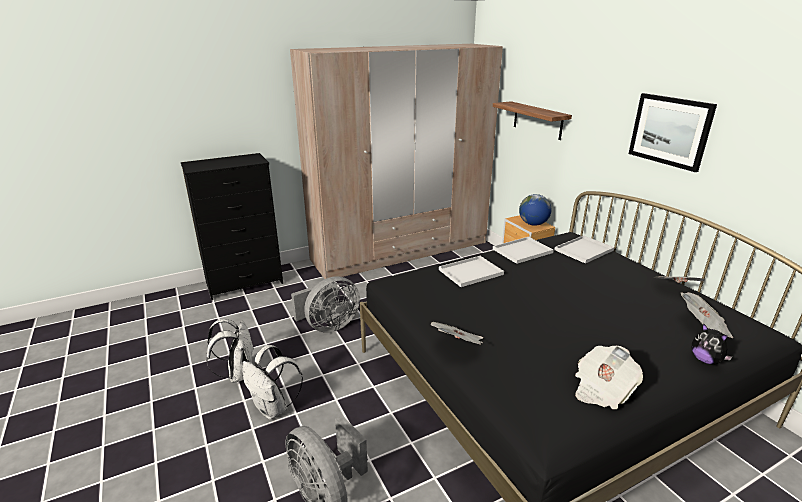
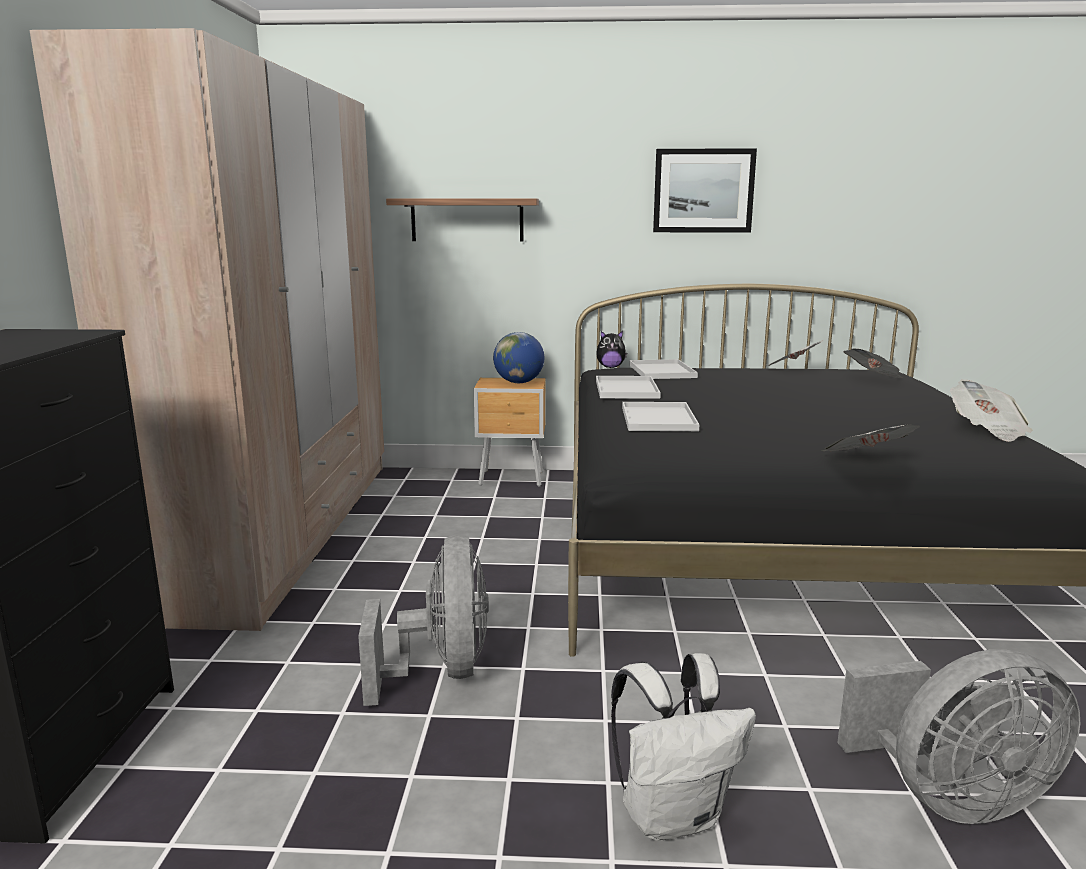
camera: 60 degrees left, 10 degrees down
white backpack [206,319,254,383] -> none
plush toy [692,323,732,365] -> plush toy moved to [596,331,627,368]

